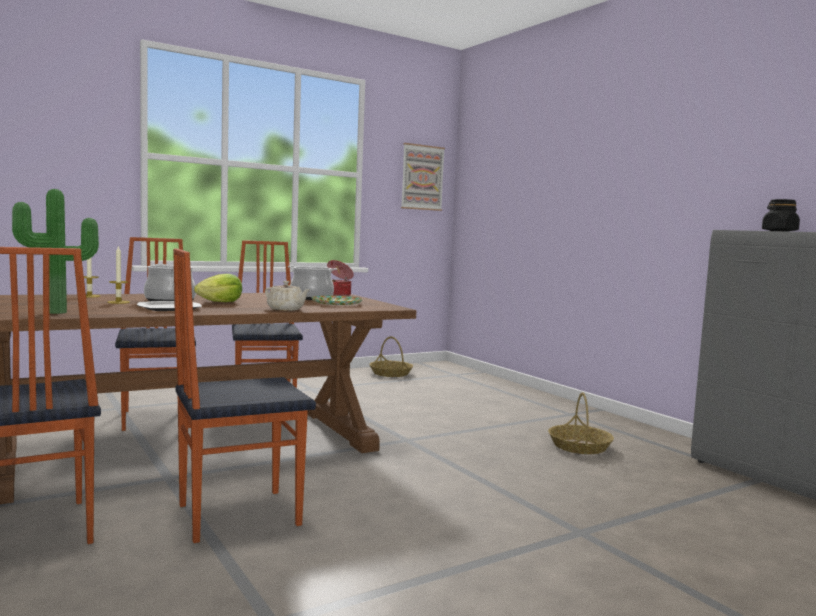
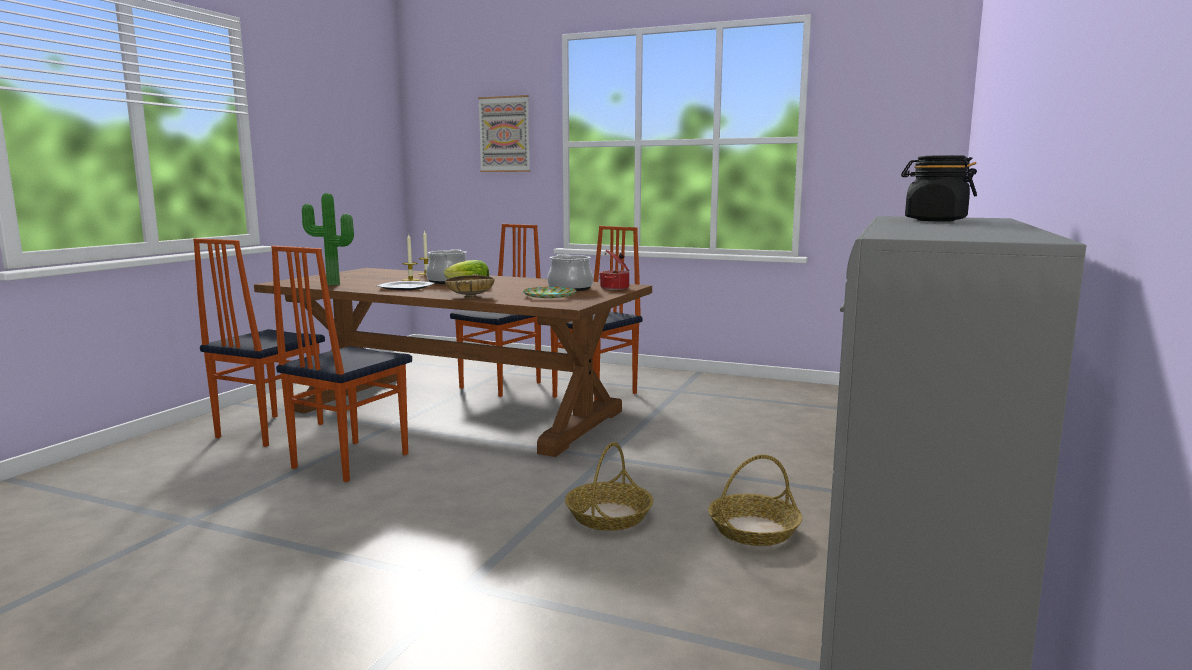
camera: 55 degrees right, 5 degrees up
chair [173,249,316,543] -> chair turned 90 degrees counterclockwise [271,246,412,482]
beige teapot [265,281,310,311] -> beige bowl [445,274,494,298]
basket [369,336,413,377] -> basket moved to [565,442,654,531]
picture [401,143,445,211] -> picture moved to [478,95,530,172]

